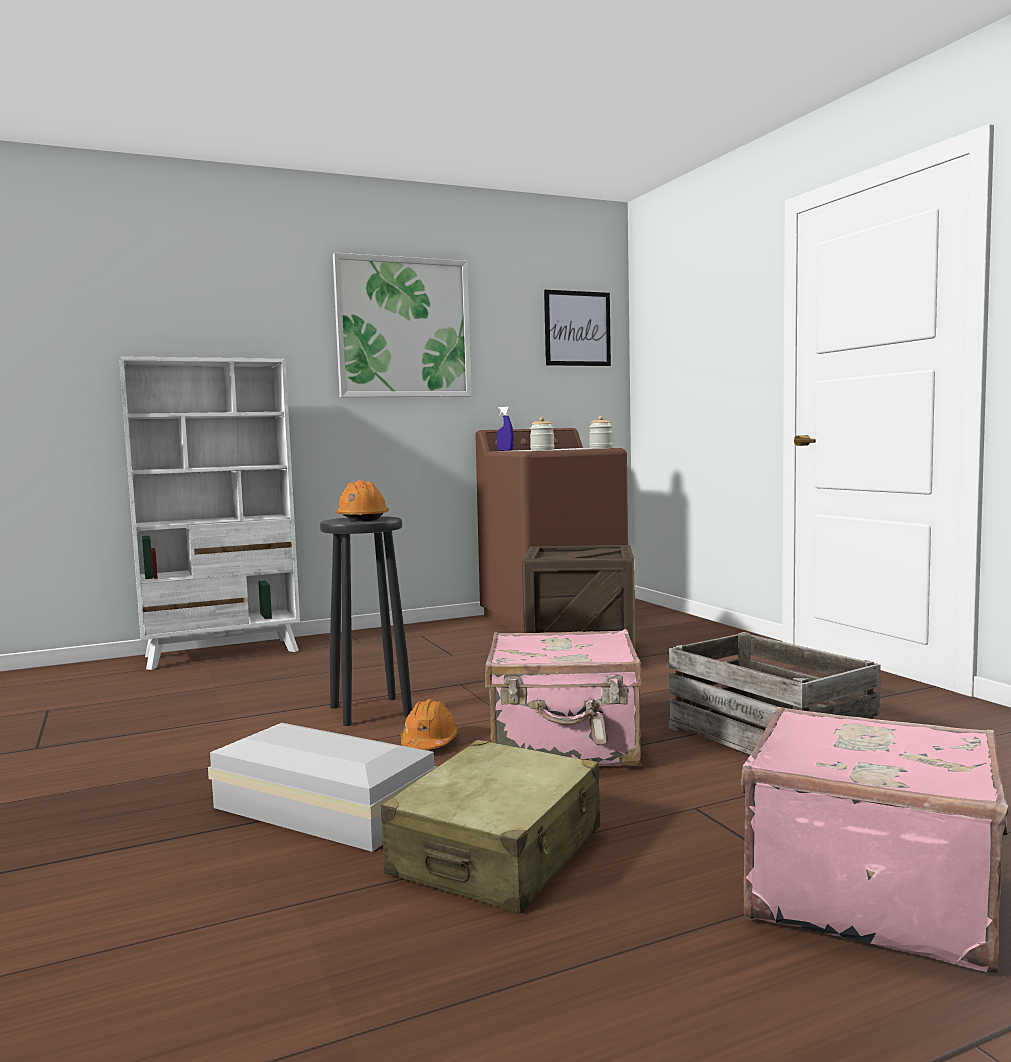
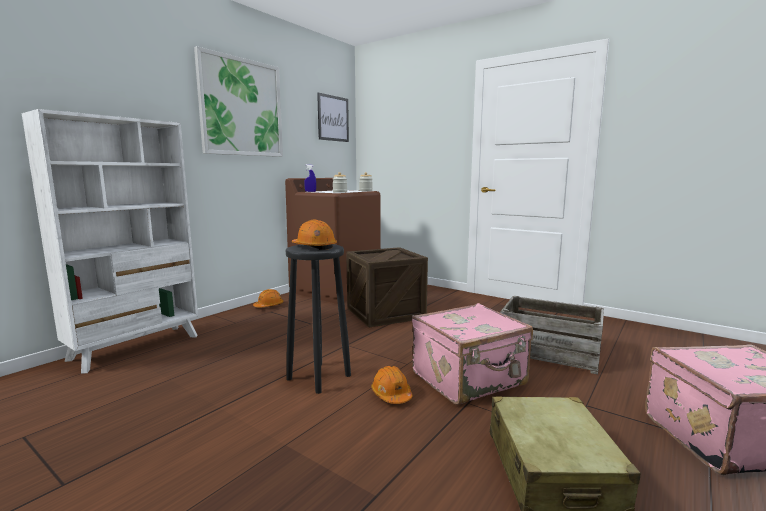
camera: 30 degrees left, 5 degrees up
white storage box [208,723,437,852] -> none
none -> orange hard hat [253,289,283,307]

